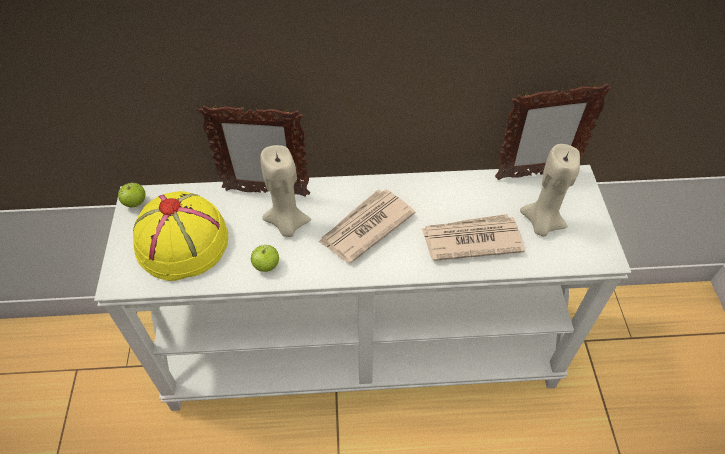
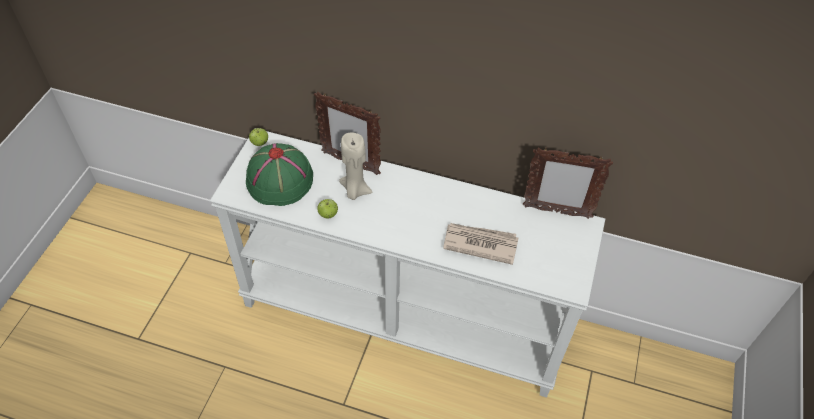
camera: 20 degrees right, 0 degrees up
yellow hat [133,191,228,281] -> green hat [246,143,313,206]
newspaper [319,189,416,263] -> none
beige candle [520,144,580,236] -> none

